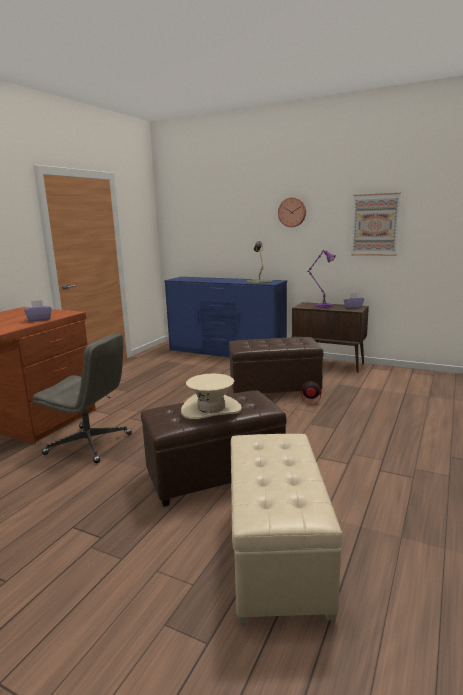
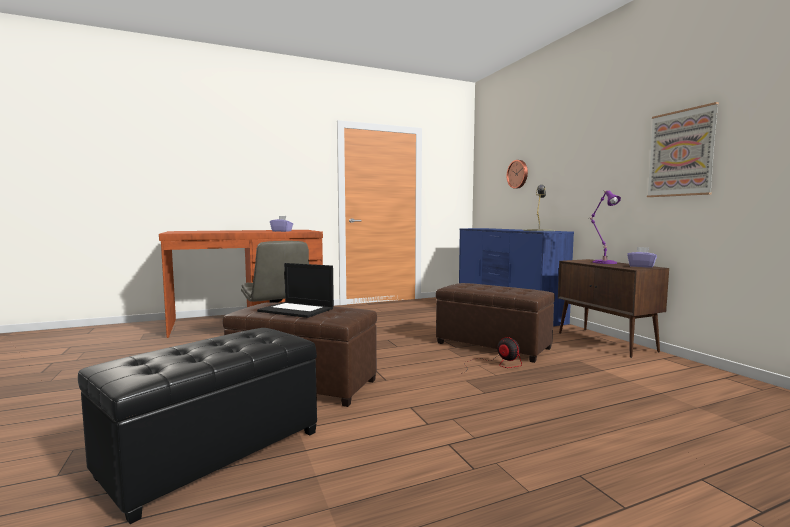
camera: 40 degrees right, 10 degrees down
beige hat [181,374,242,419] -> laptop [257,263,334,318]
beige ottoman [231,434,343,623] -> black ottoman [78,328,317,524]
wall clock [278,197,306,227] -> wall clock moved to [507,160,528,189]

